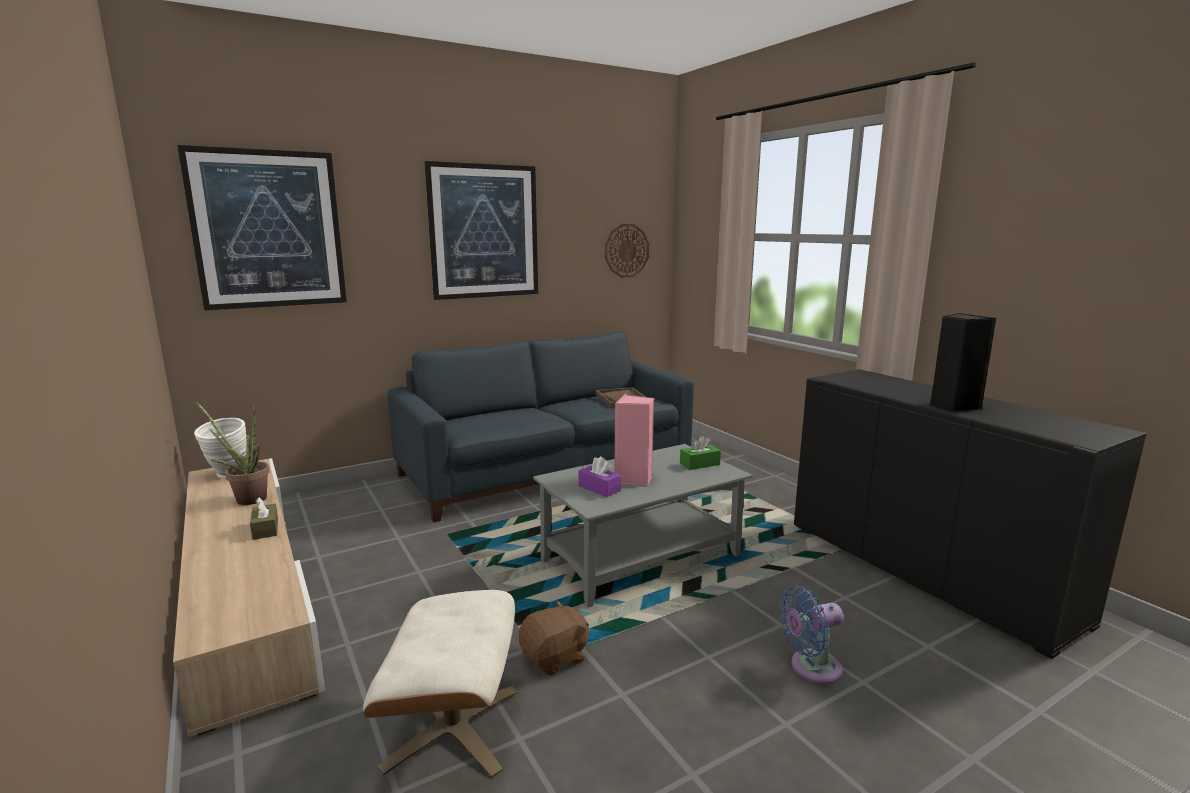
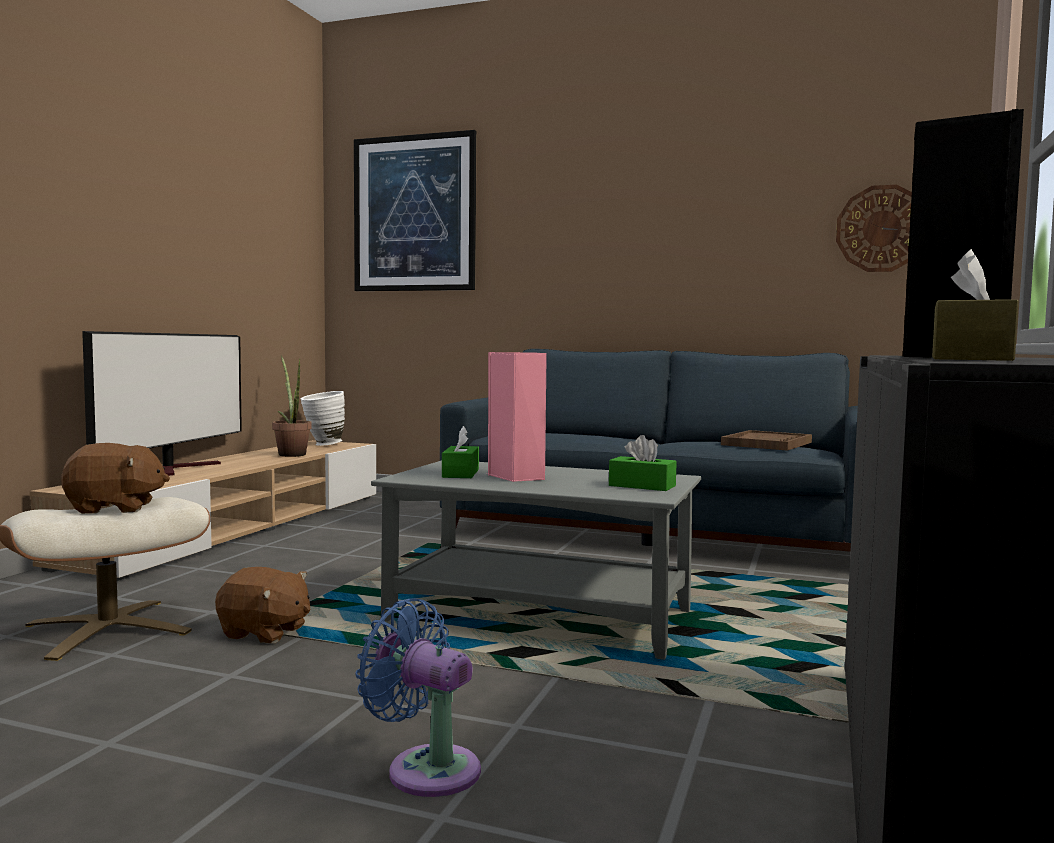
camera: 50 degrees right, 10 degrees down
brown tissue box [250,497,278,540] -> brown tissue box moved to [932,249,1019,361]
picture [424,161,538,300] -> none
purple tissue box [578,456,621,497] -> green tissue box [442,426,479,478]
none -> brown plush toy [61,443,170,514]
none -> television [82,331,242,476]

